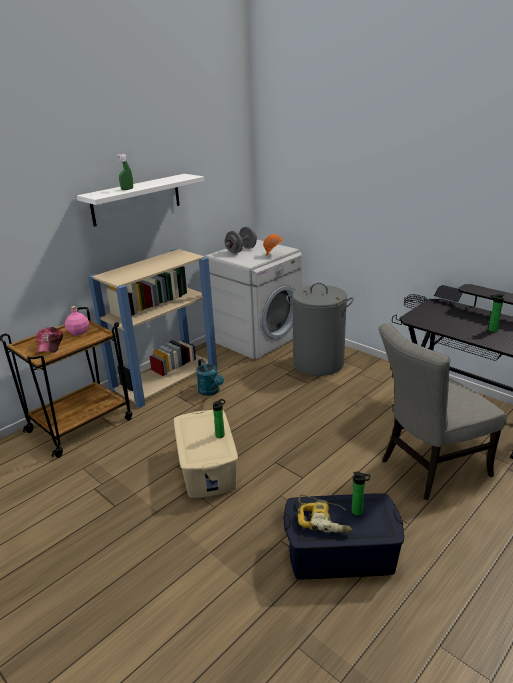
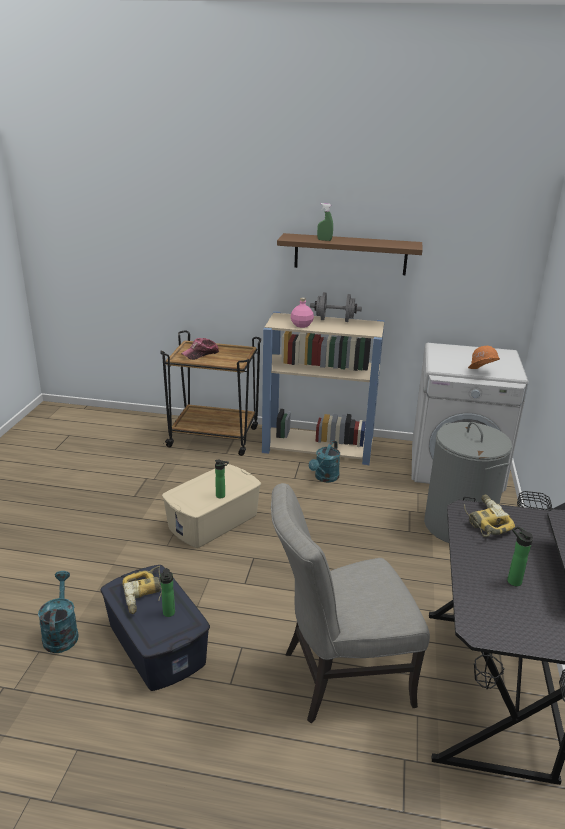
camera: 55 degrees right, 0 degrees up
pink bottle [65,306,89,336] -> pink bottle moved to [291,298,314,328]
white shelf [77,174,204,226] -> brown shelf [277,233,422,275]
grey dumbbell [225,226,257,254] -> grey dumbbell moved to [310,292,362,322]
grey chair [378,323,506,500] -> grey chair turned 45 degrees counterclockwise [271,483,430,724]
none -> turquoise watering can [38,571,79,653]
none -> power drill [464,495,515,537]

